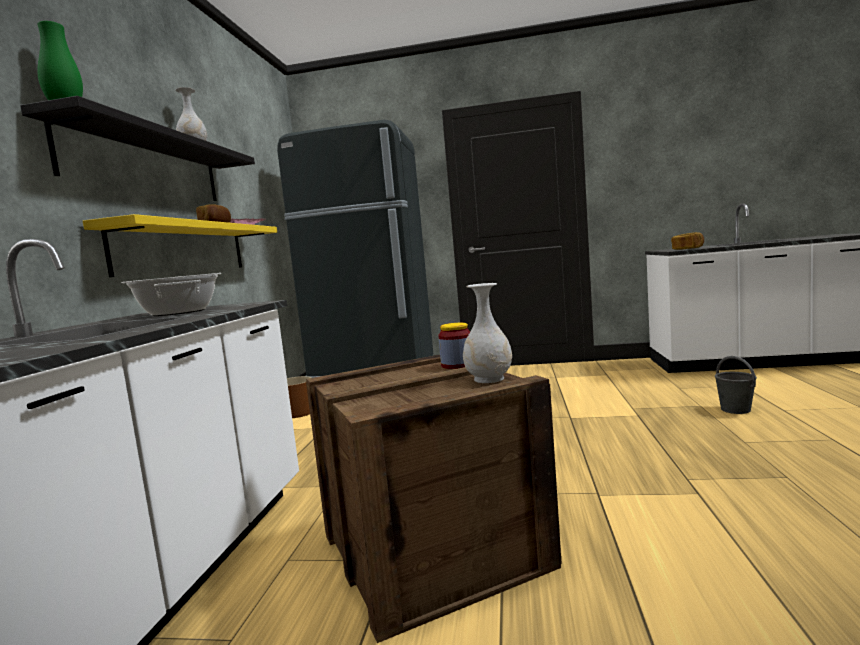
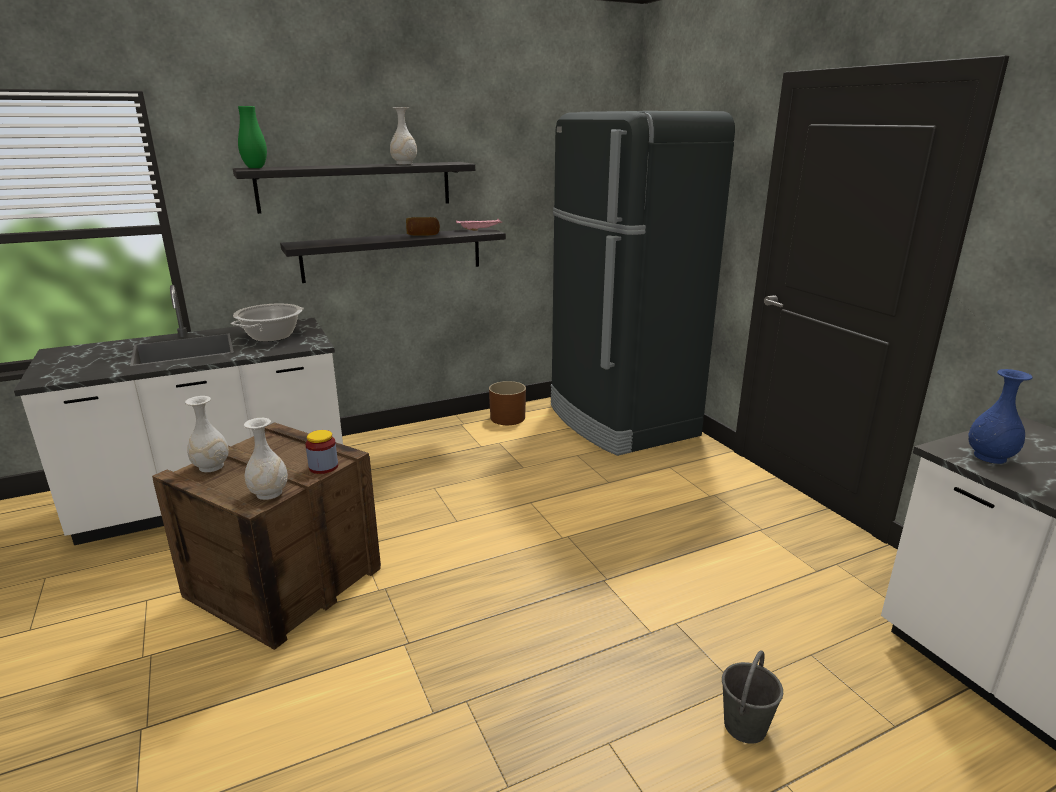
camera: 55 degrees right, 15 degrees up
yellow shelf [83,214,277,277] -> black shelf [280,228,506,283]
bread [671,232,704,250] -> blue vase [968,369,1033,464]
none -> white vase [185,396,229,472]

